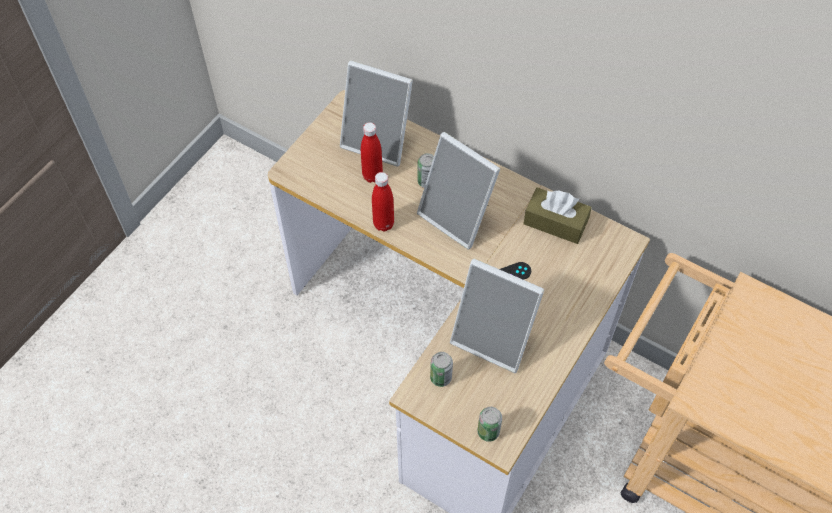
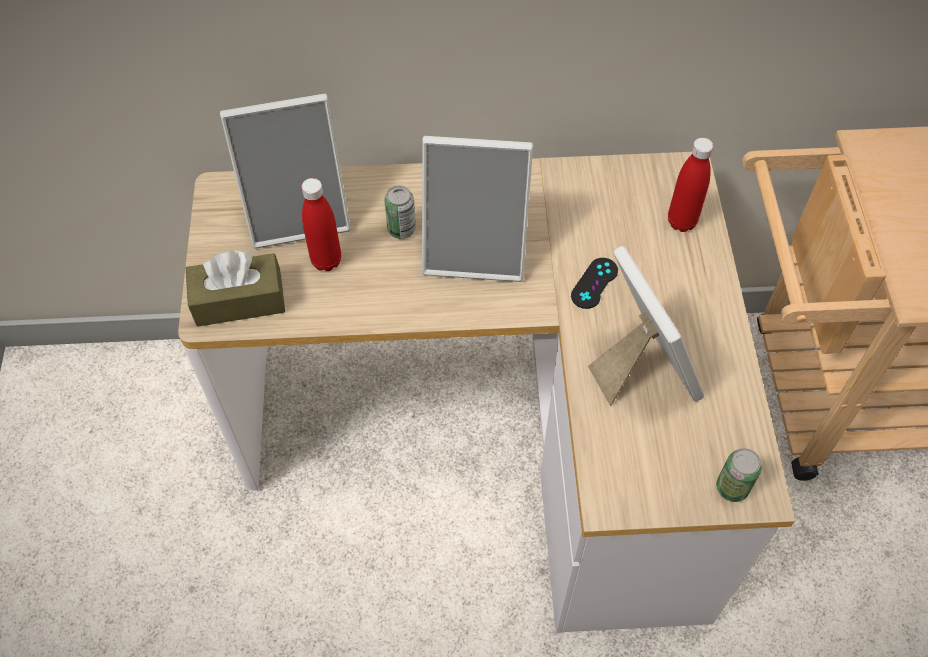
camera: 35 degrees left, 0 degrees up
red bottle [372,172,394,232] -> red bottle moved to [668,138,713,232]
can [430,352,453,387] -> none
picture frame [450,259,544,373] -> picture frame turned 105 degrees counterclockwise [588,246,704,406]
brown tissue box [523,187,592,244] -> brown tissue box moved to [186,251,285,327]

